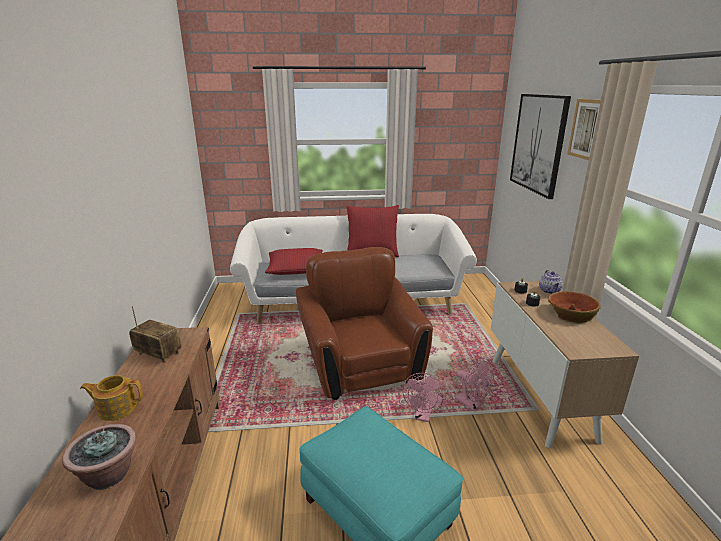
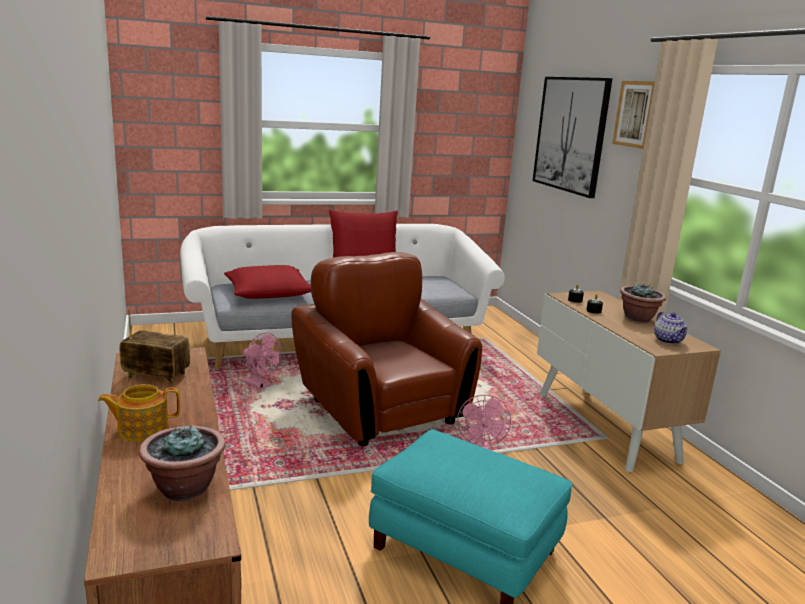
camera: 15 degrees left, 5 degrees down
pink fan [455,361,494,411] -> pink fan moved to [243,333,281,390]
teapot [539,270,563,294] -> teapot moved to [654,312,688,344]
bowl [548,291,601,323] -> potted plant [620,284,666,322]

